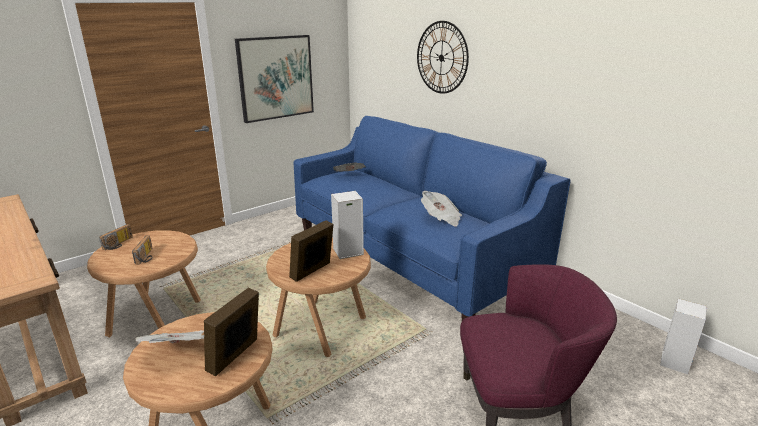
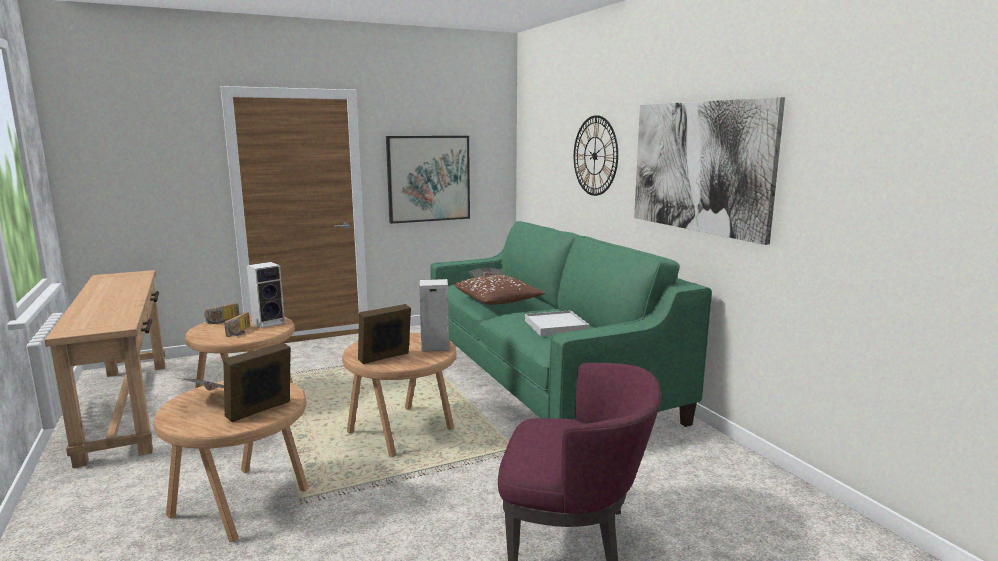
camera: 15 degrees right, 10 degrees down
blue sofa [294,116,571,321] -> green sofa [431,221,712,427]
newspaper [421,191,462,227] -> white tray [525,310,589,336]
speaker [660,298,707,374] -> speaker moved to [247,262,285,328]
none -> brown pillow [455,275,545,305]
none -> picture [634,97,785,245]

